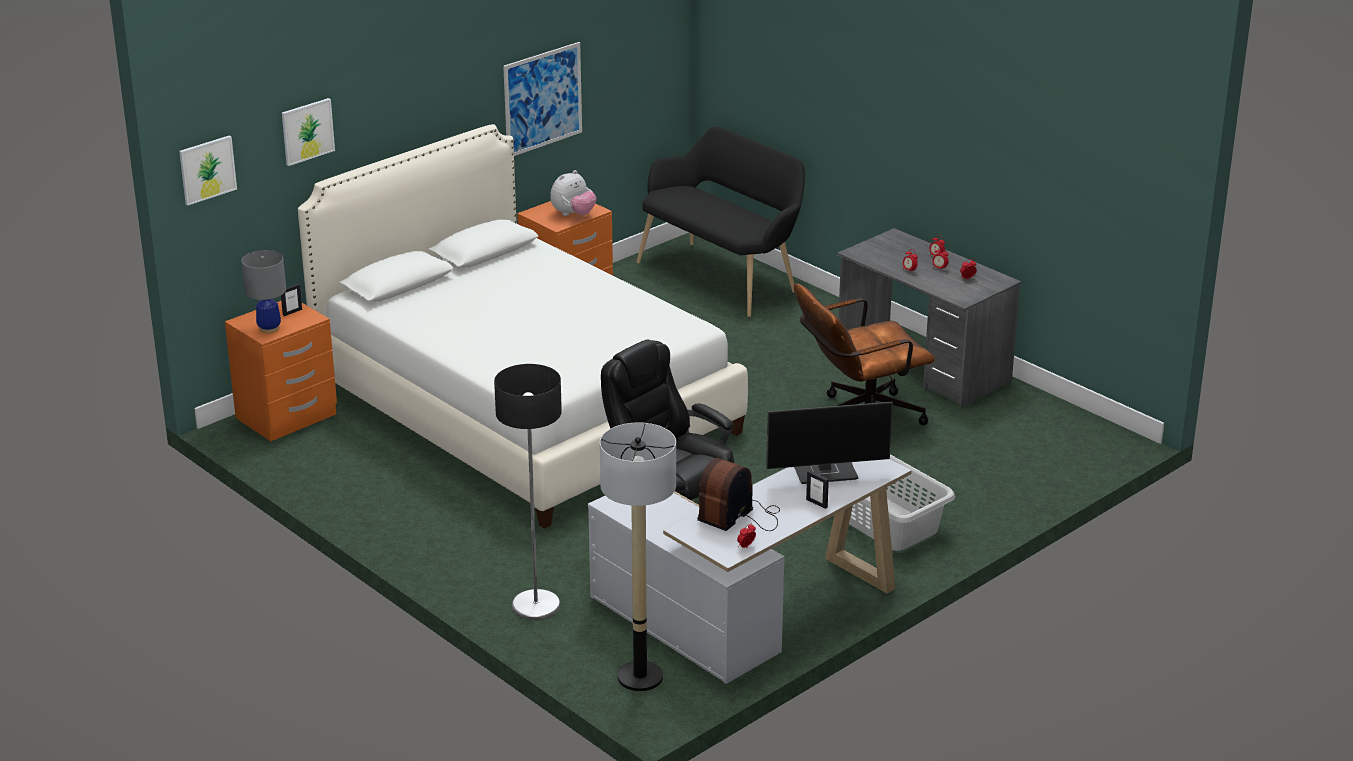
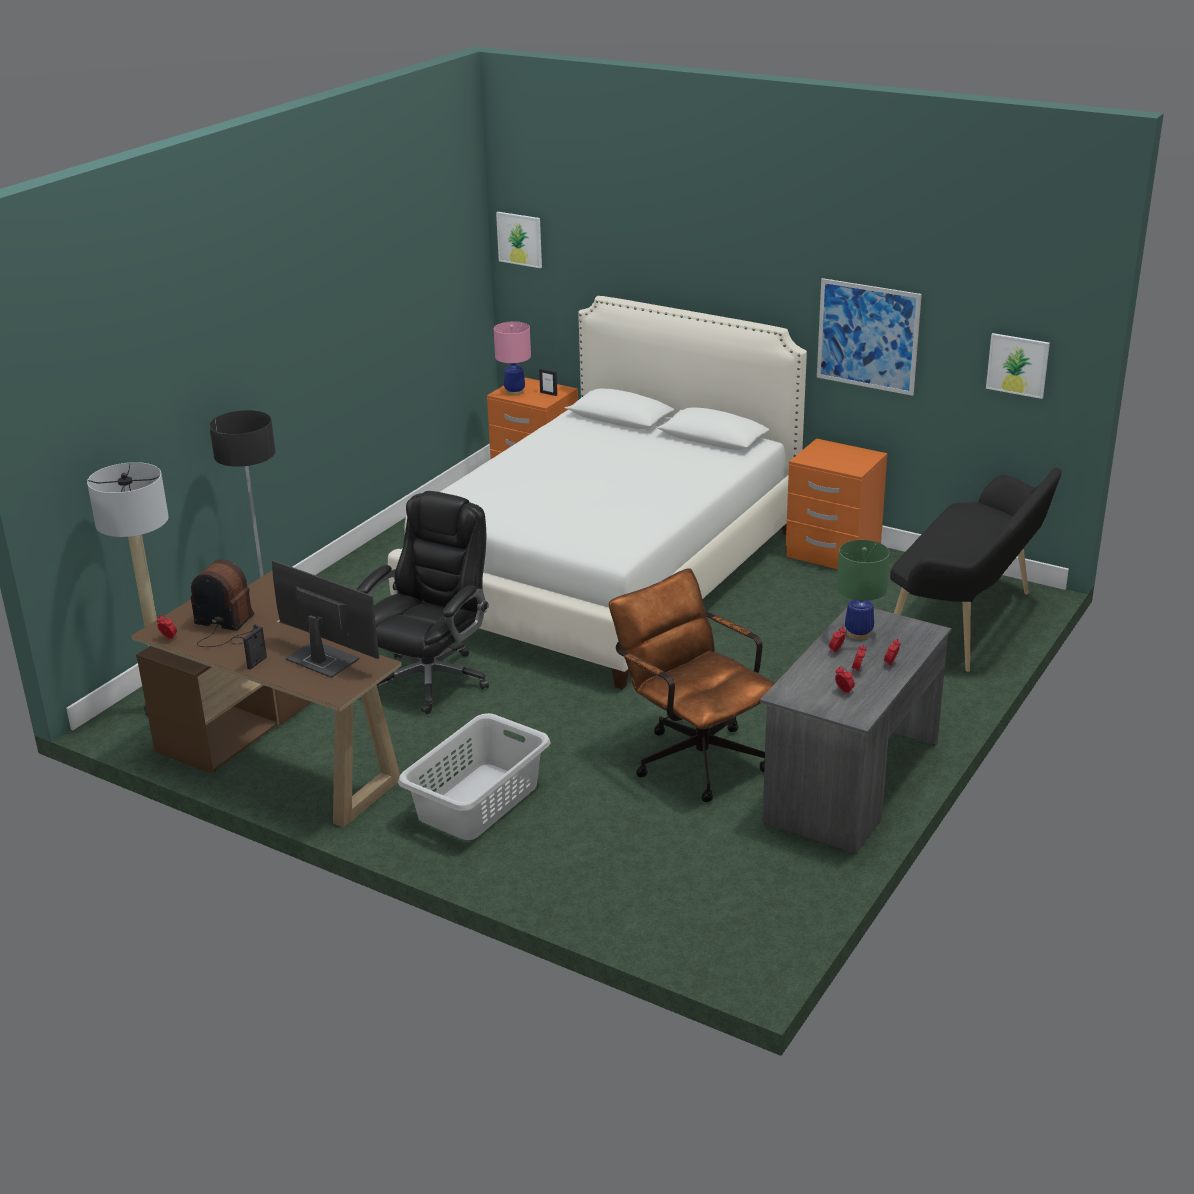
camera: 75 degrees right, 0 degrees up
grey table lamp [241,250,286,333] -> pink table lamp [494,321,531,395]
picture [282,98,335,166] -> picture moved to [986,333,1050,399]
plush toy [550,170,597,216] -> none
white desk [588,459,912,684] -> brown desk [131,570,402,828]
monitor [767,401,893,484] -> monitor turned 150 degrees clockwise [272,560,379,678]
none -> green table lamp [837,540,890,640]

